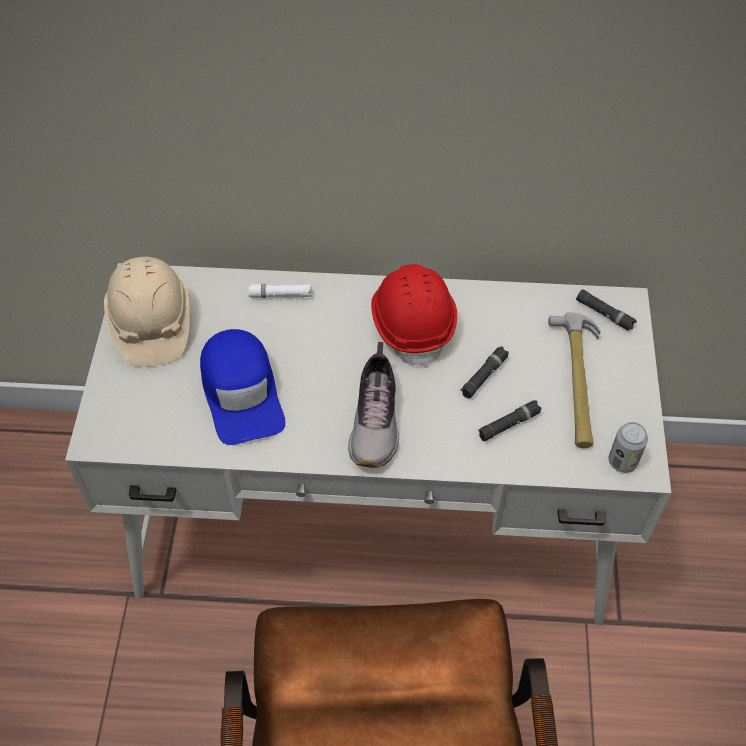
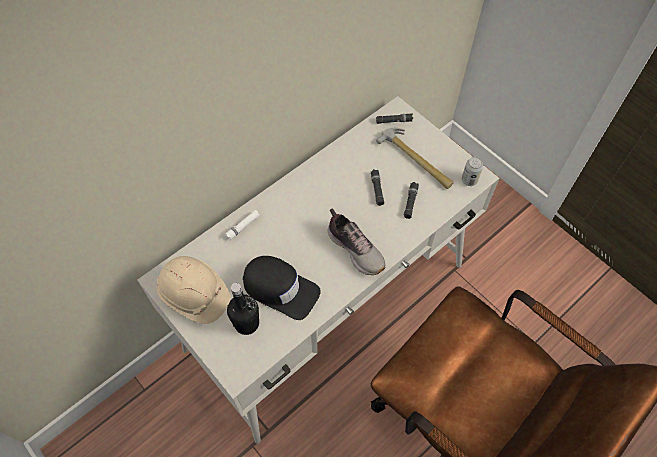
camera: 45 degrees left, 5 degrees up
blue cap [200,329,285,445] -> black cap [243,256,321,320]
red hard hat [371,264,457,368] -> none
none -> black bottle [227,283,259,335]

